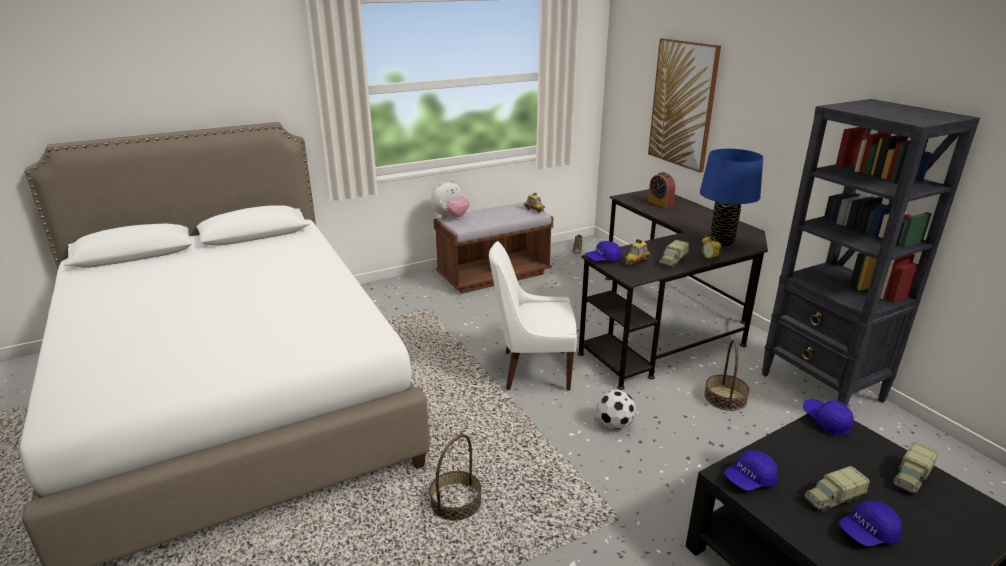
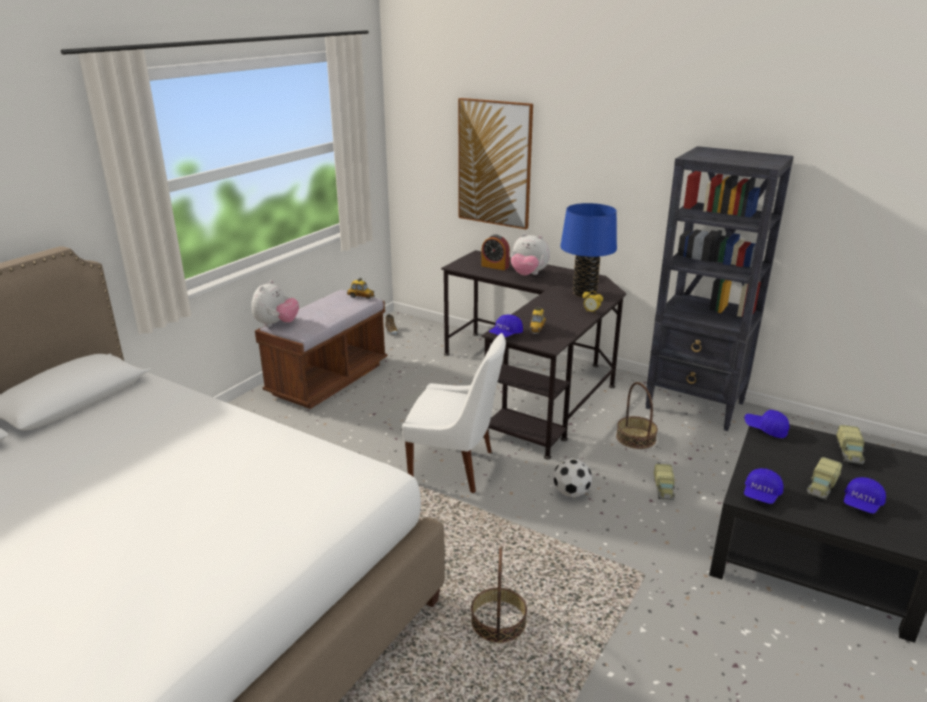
camera: 30 degrees left, 0 degrees up
white chair [489,241,577,391] -> white chair turned 135 degrees counterclockwise [402,333,506,493]
toy truck [659,240,689,268] -> toy truck moved to [654,464,675,500]
none -> plush toy [511,233,550,275]

